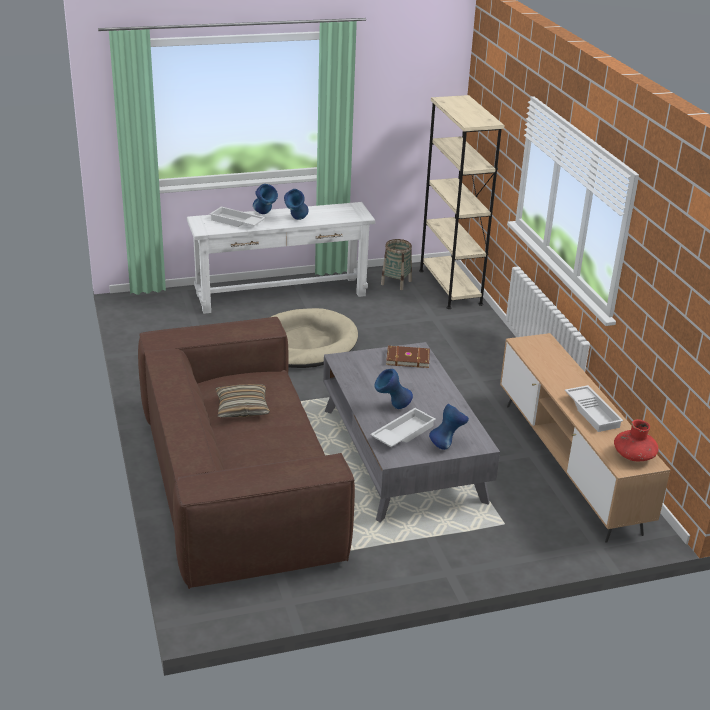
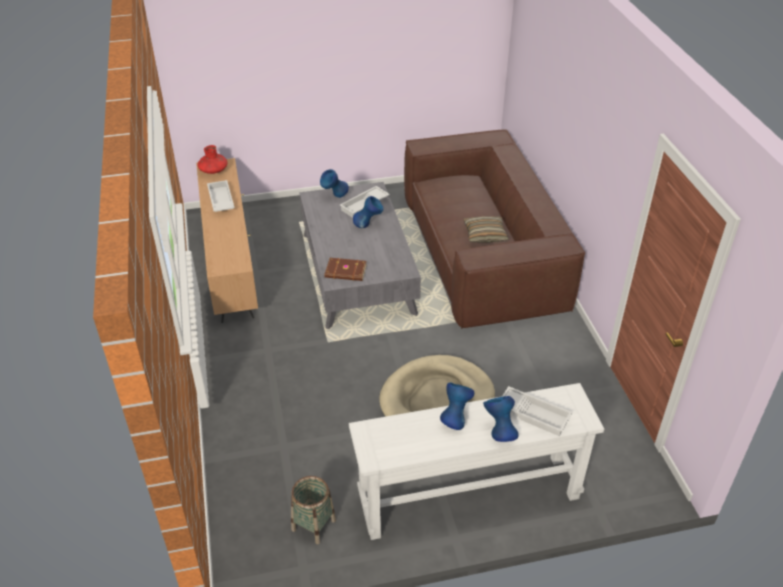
camera: 175 degrees left, 10 degrees up
beige bookcase [419,95,505,309] -> none

